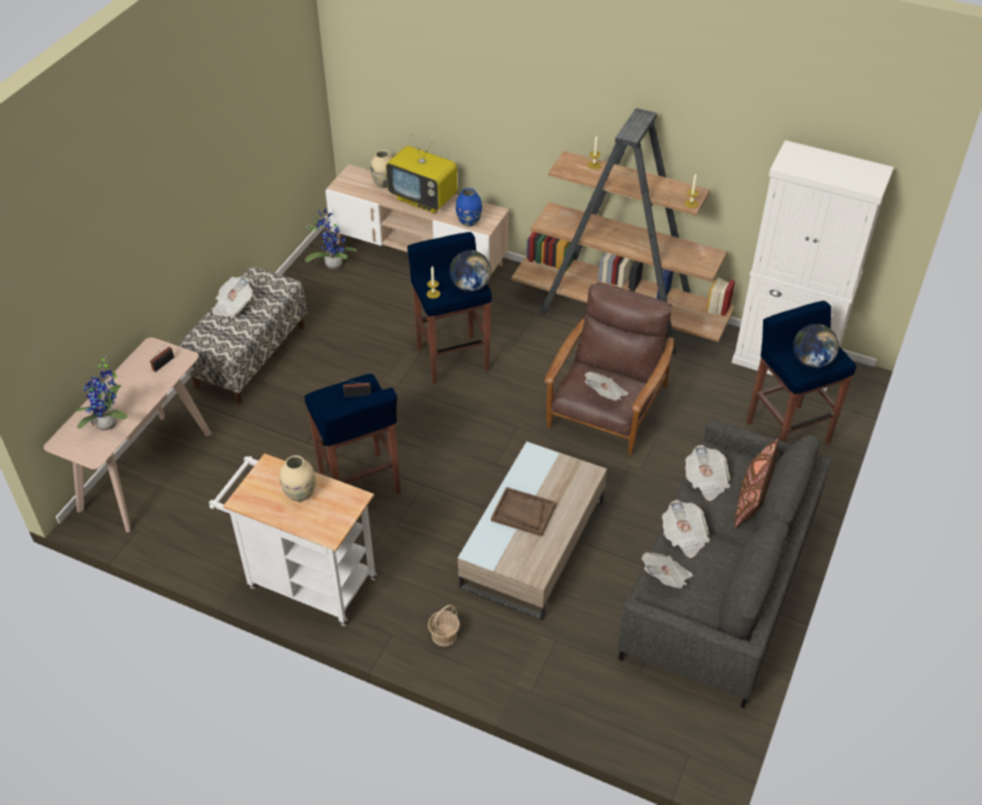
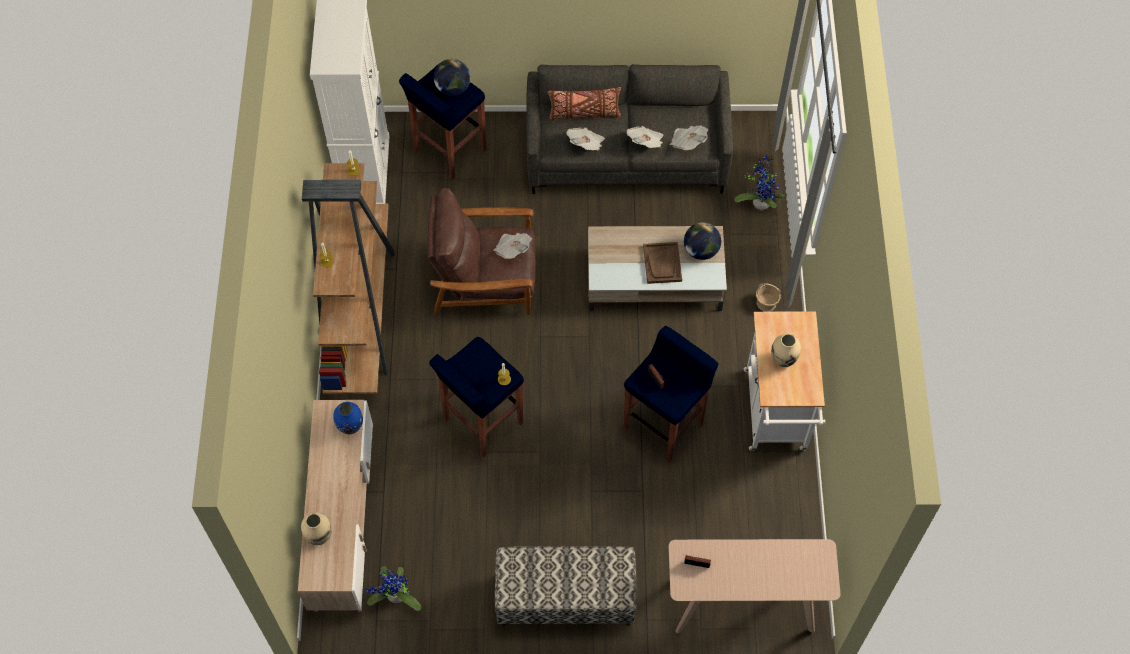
camera: 115 degrees left, 15 degrees up
potted plant [75,355,128,430] -> potted plant moved to [734,155,786,211]
newspaper [212,276,253,318] -> none
television [386,134,458,213] -> none
globe [450,250,491,292] -> globe moved to [684,222,721,260]

